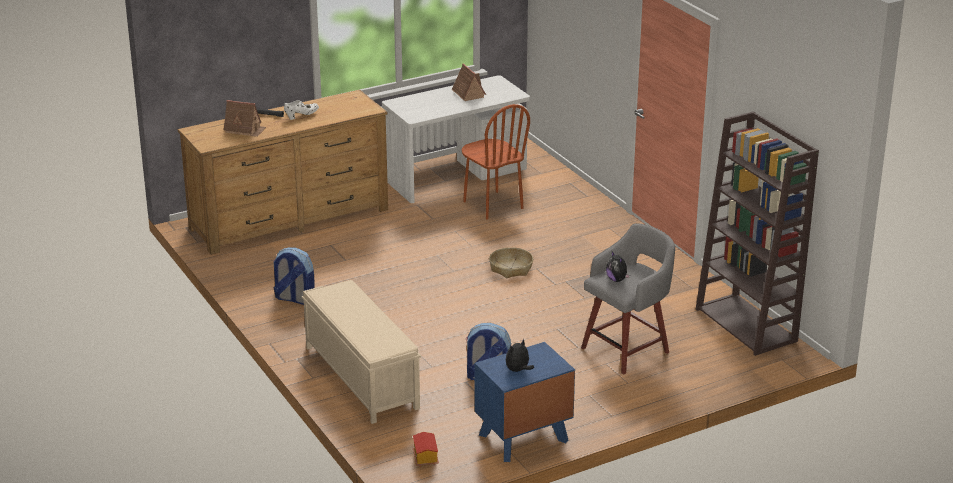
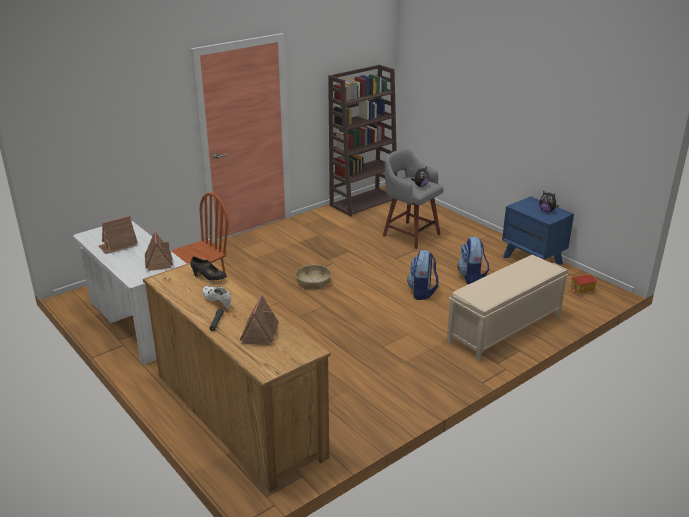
camera: 100 degrees left, 0 degrees up
backpack [273,247,315,305] -> backpack moved to [407,250,439,300]
none -> toy house [145,230,173,271]
none -> black shoe [191,257,227,280]

